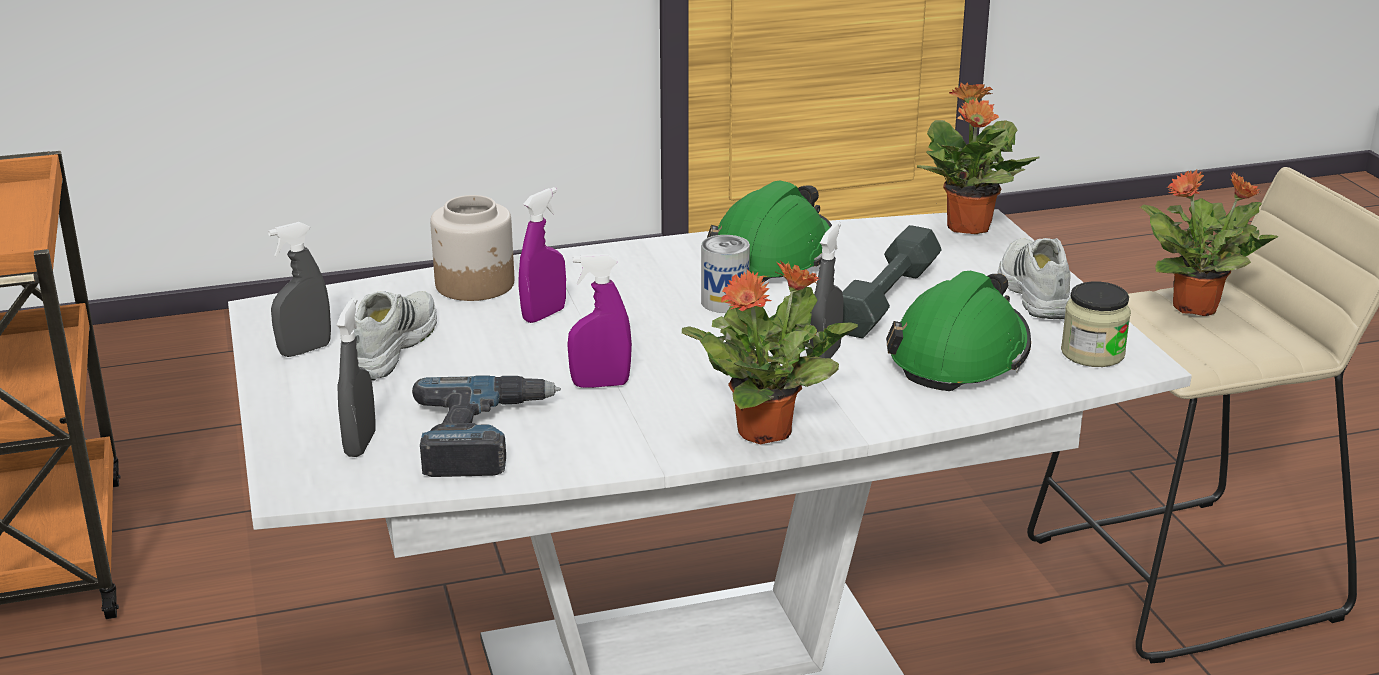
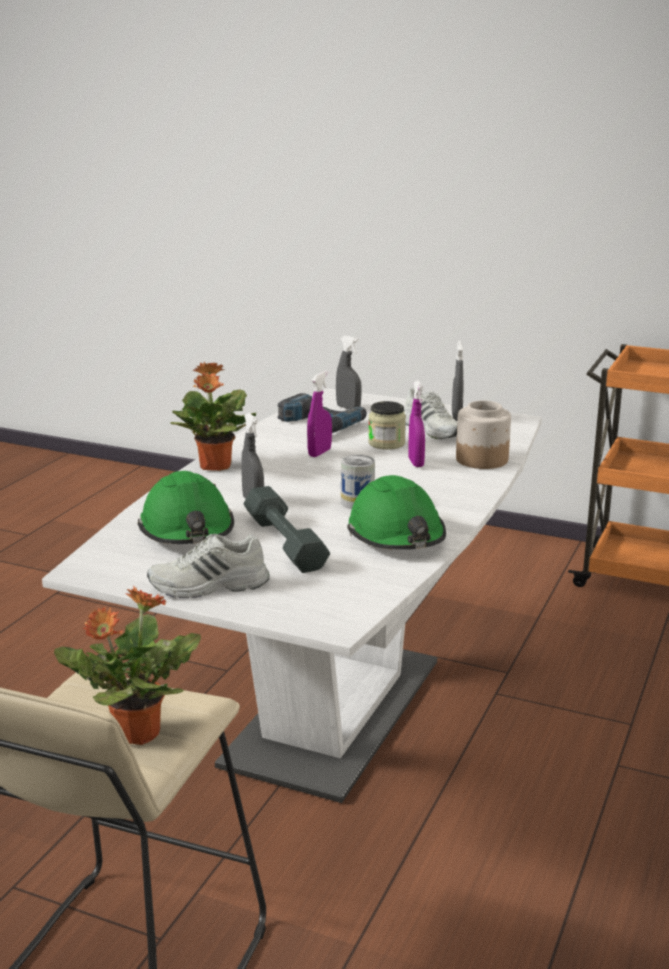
camera: 130 degrees right, 5 degrees down
potted plant [917,82,1039,234] -> none
white shoe [998,238,1071,319] -> white shoe turned 135 degrees clockwise [147,534,270,598]
jar [1061,281,1131,367] -> jar moved to [368,401,406,450]

